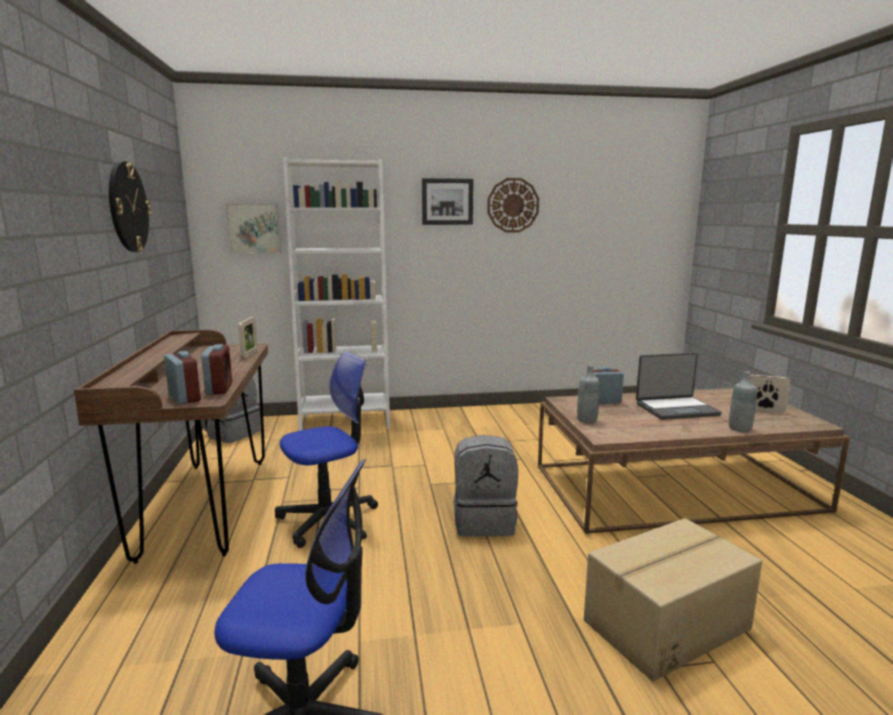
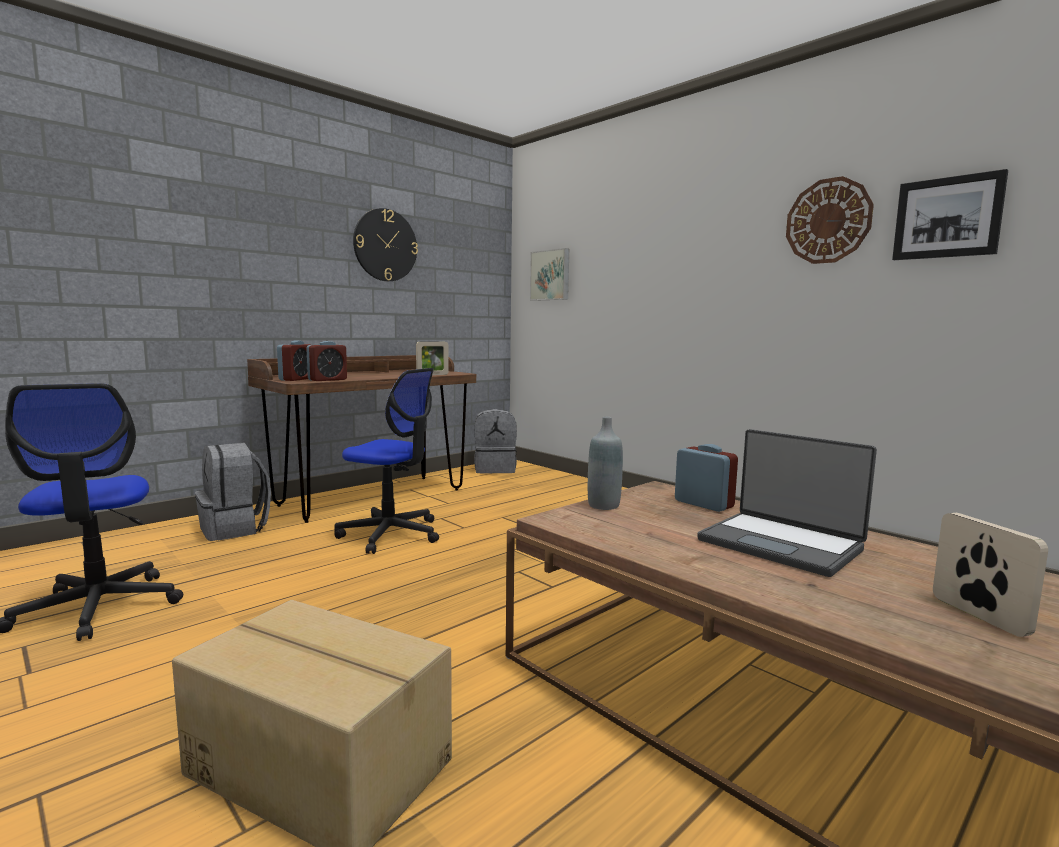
camera: 55 degrees right, 5 degrees down
white bookcase [283,158,390,431] -> none
picture [422,178,473,225] -> picture moved to [892,169,1008,260]
grey backpack [454,435,518,537] -> grey backpack moved to [195,443,271,541]
grey bottle [729,371,757,432] -> none

